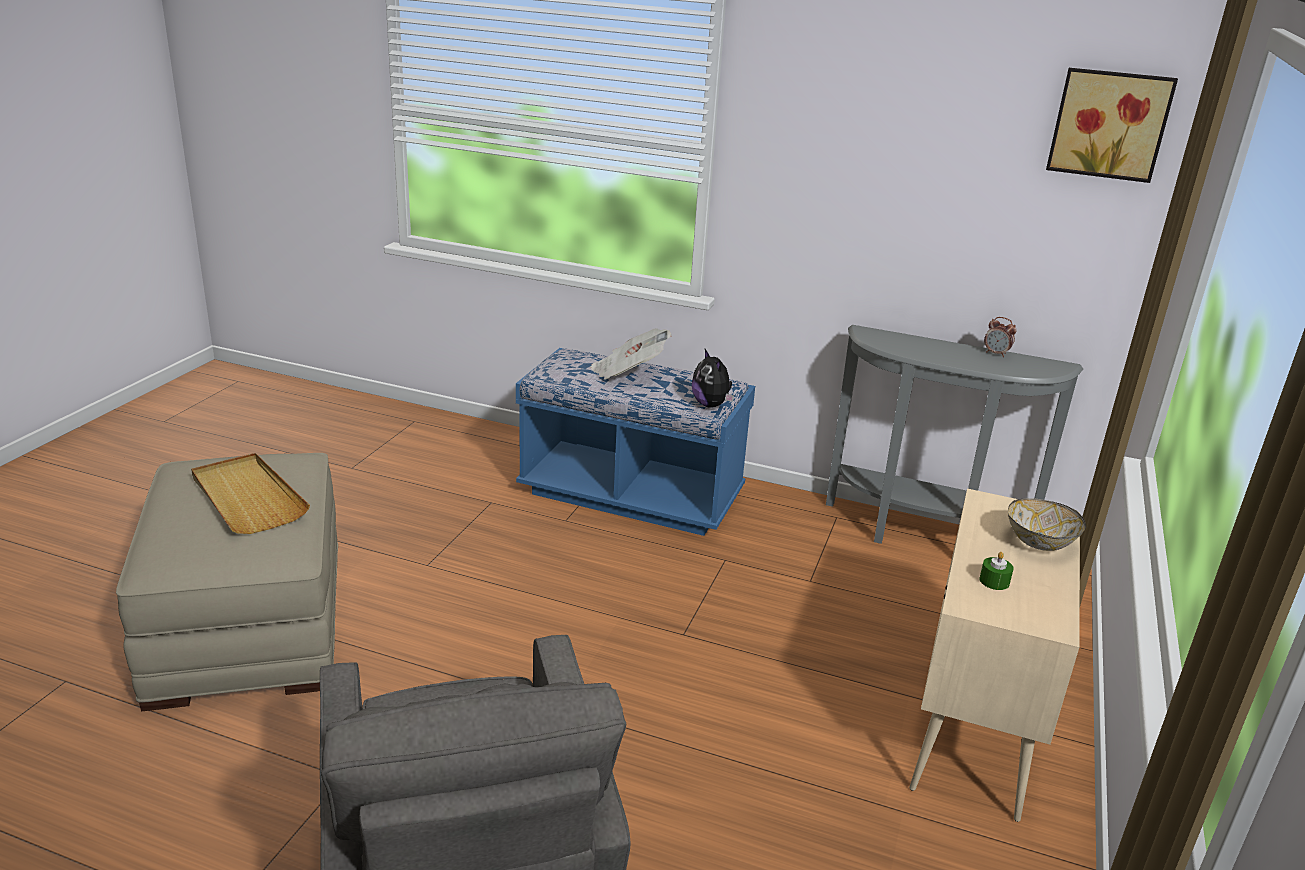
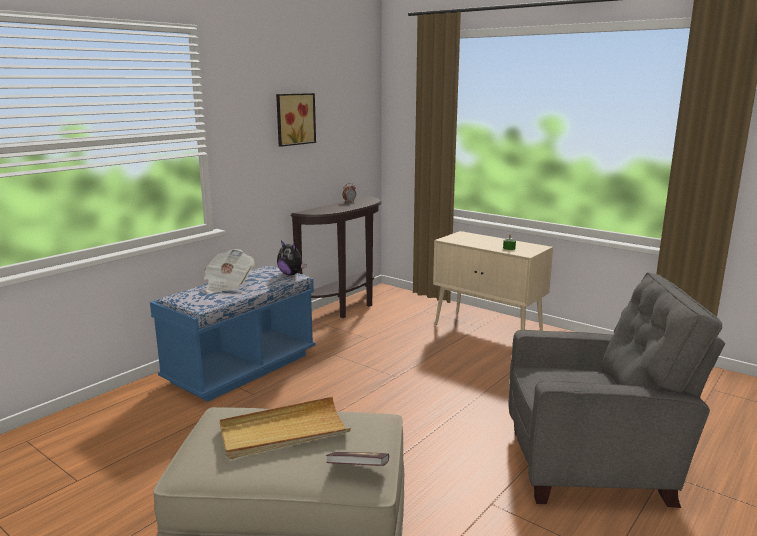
camera: 70 degrees left, 10 degrees down
plush toy [692,349,734,408] -> plush toy turned 45 degrees clockwise [277,241,306,275]
grey console table [826,325,1083,544] -> brown console table [291,196,382,318]
bowl [1008,498,1086,551] -> none
picture [1046,68,1178,183] -> picture moved to [276,93,316,147]
none -> book [326,452,389,466]

